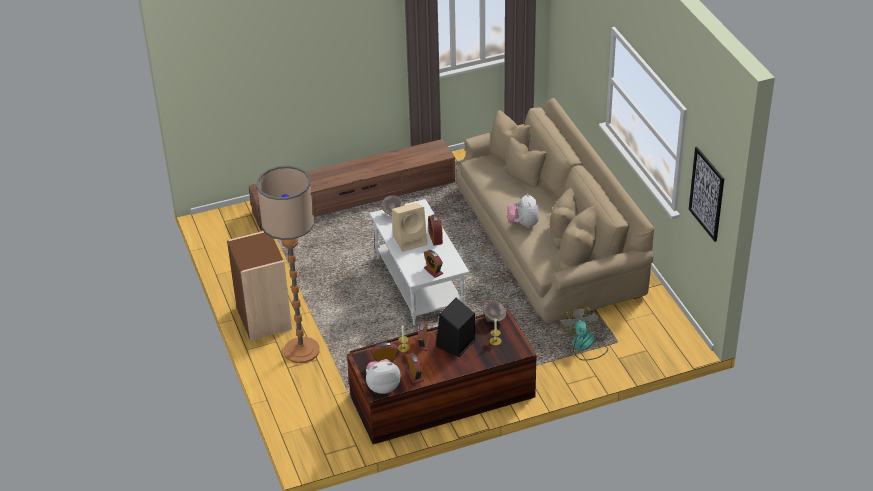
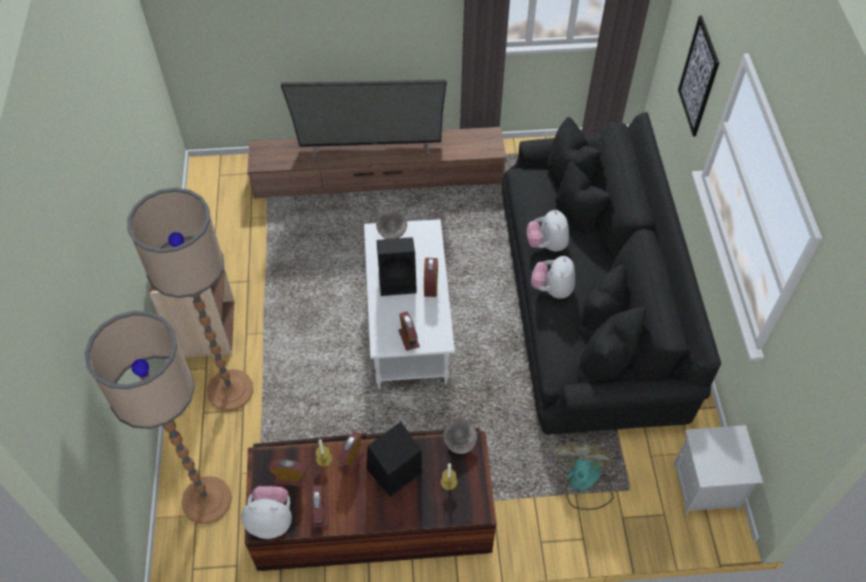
camera: 15 degrees right, 15 degrees up
beige speaker [392,203,427,252] -> black speaker [377,237,417,296]
beige sofa [456,98,654,323] -> black sofa [502,112,721,434]
picture [689,147,724,242] -> picture moved to [678,16,719,137]
none -> floor lamp [85,311,232,524]
none -> television [281,80,447,159]
none -> plush toy [526,210,569,251]
none -> grey nightstand [673,425,763,514]

